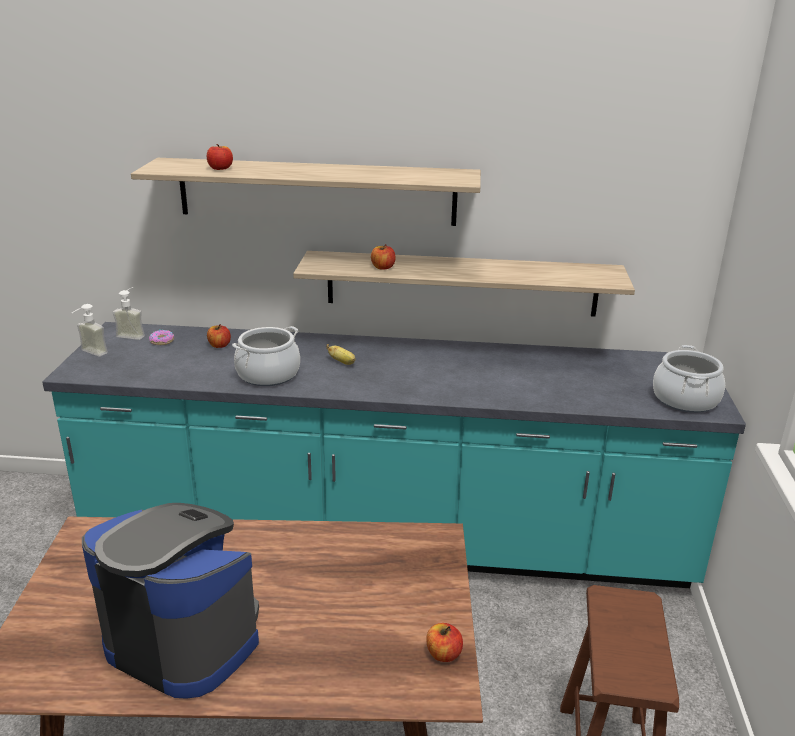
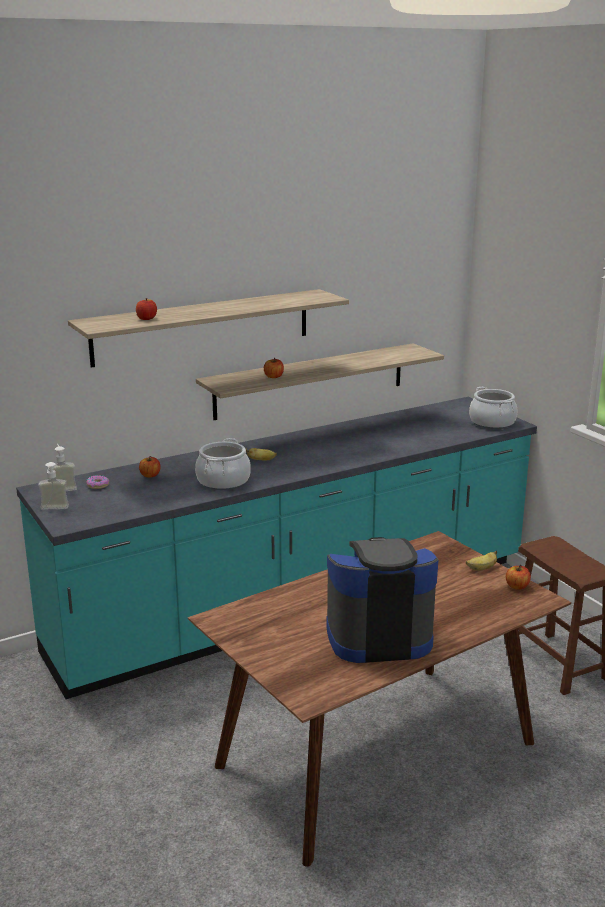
camera: 35 degrees left, 5 degrees down
none -> banana [466,551,497,571]

